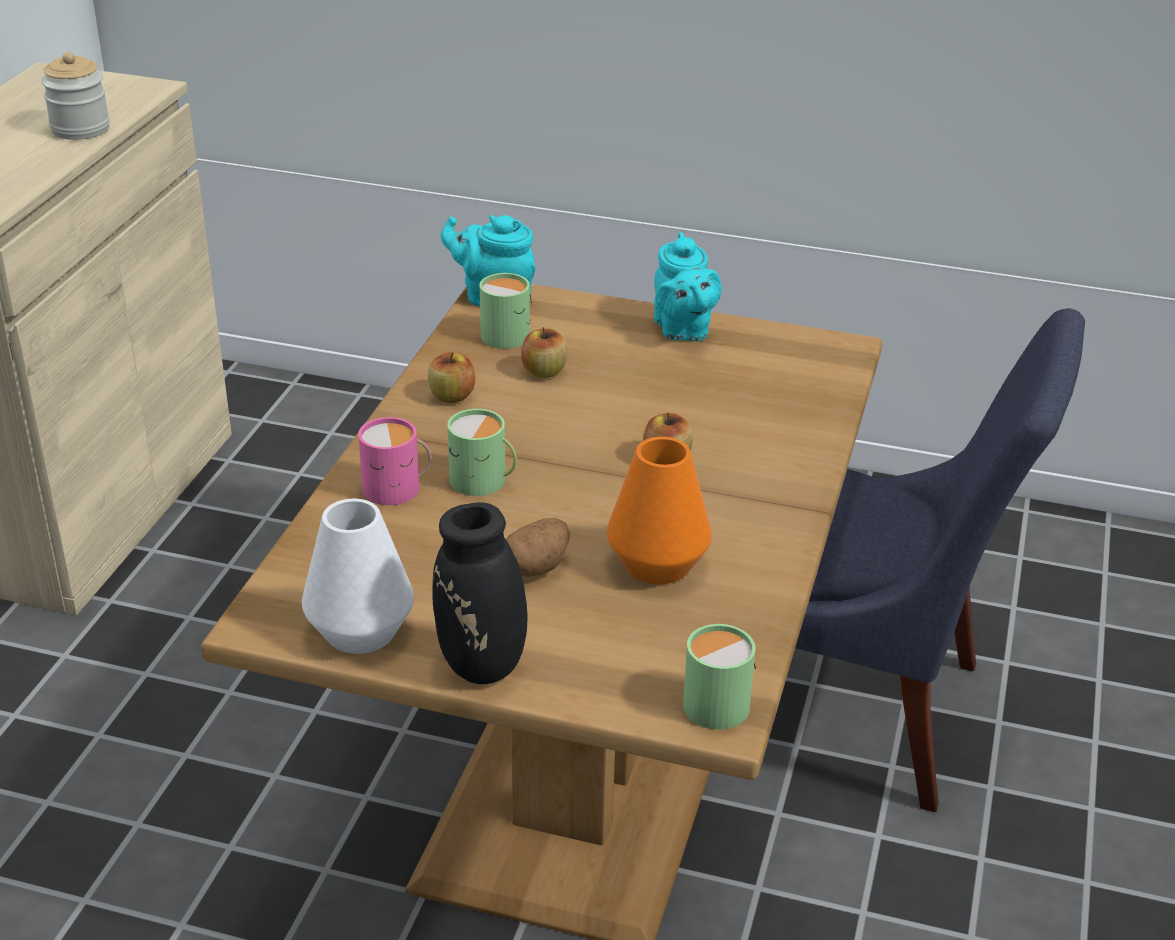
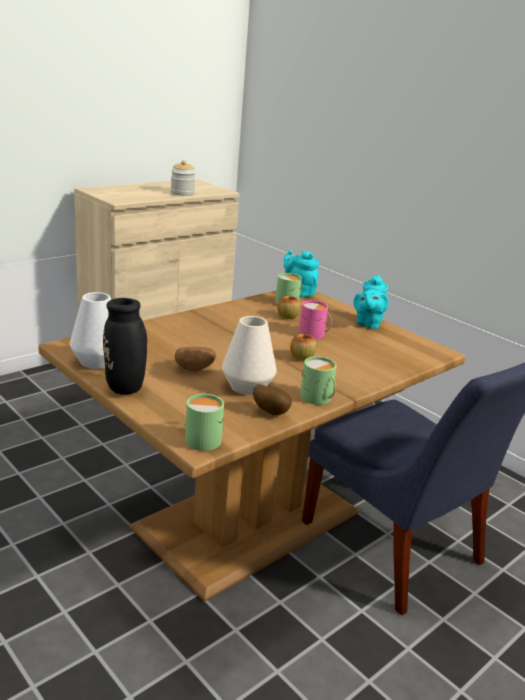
camera: 30 degrees right, 10 degrees down
pink mug [358,417,432,505] -> pink mug moved to [299,300,332,339]
apple [428,352,475,403] -> none
green mug [447,409,517,496] -> green mug moved to [300,356,337,405]
orange vase [607,437,712,584] -> white vase [222,316,277,395]
none -> potato [253,384,292,415]

